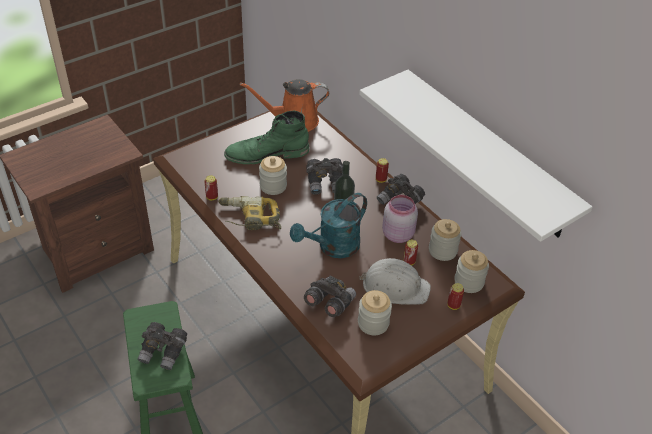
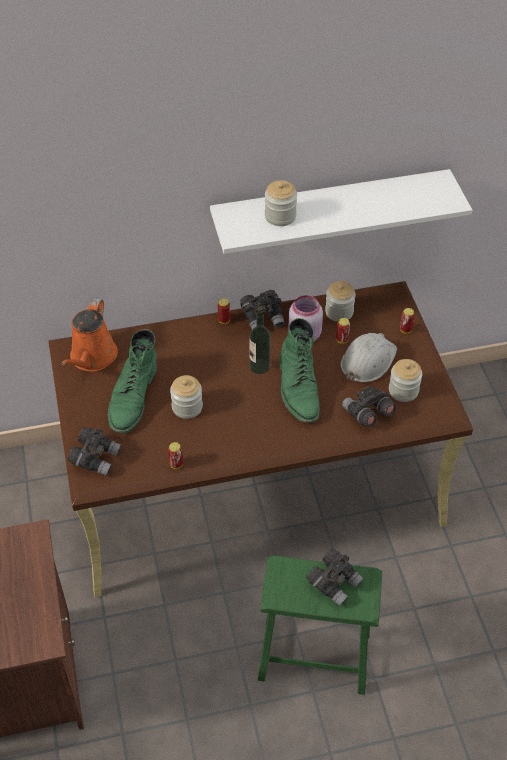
camera: 65 degrees left, 5 degrees up
power drill [218,196,281,230] -> none
turquoise watering can [290,193,367,258] -> green boot [279,318,319,423]
grey binoculars [306,158,343,195] -> grey binoculars moved to [67,427,121,476]
jar [454,250,489,293] -> jar moved to [265,180,297,226]

